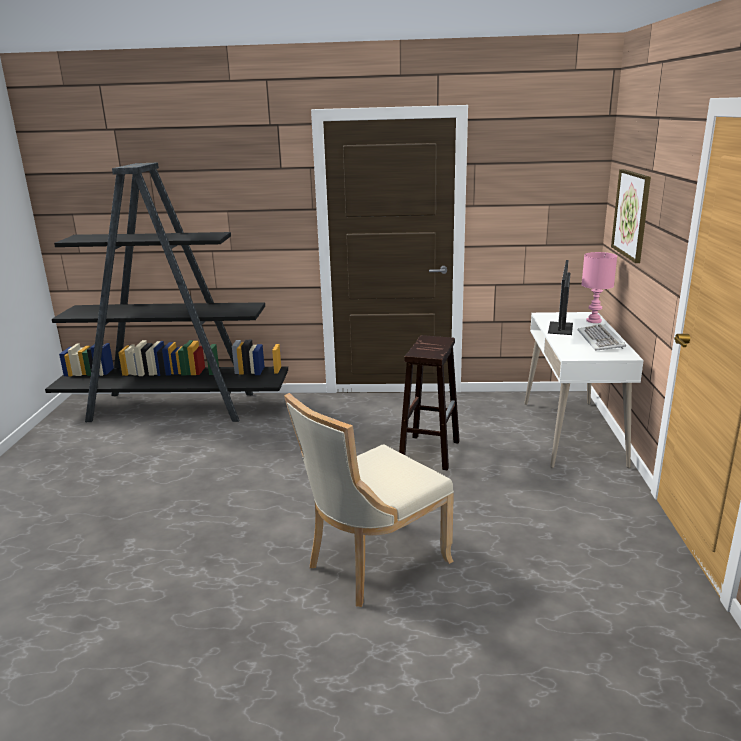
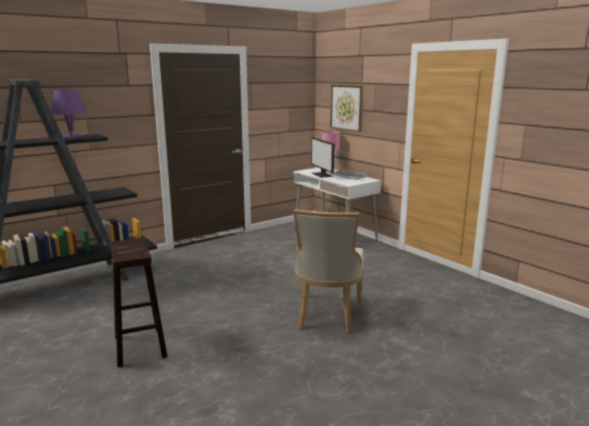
camera: 40 degrees left, 5 degrees down
brown stool [399,335,460,471] -> brown stool moved to [111,238,167,367]
none -> purple table lamp [51,89,87,139]

